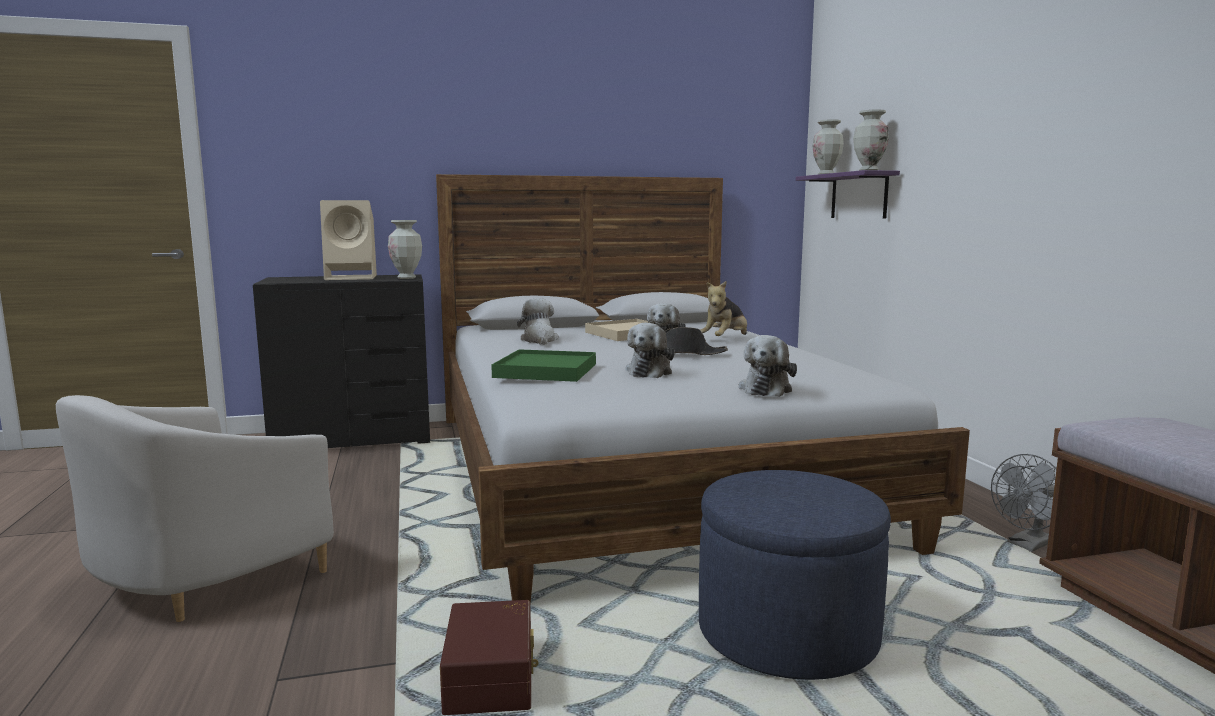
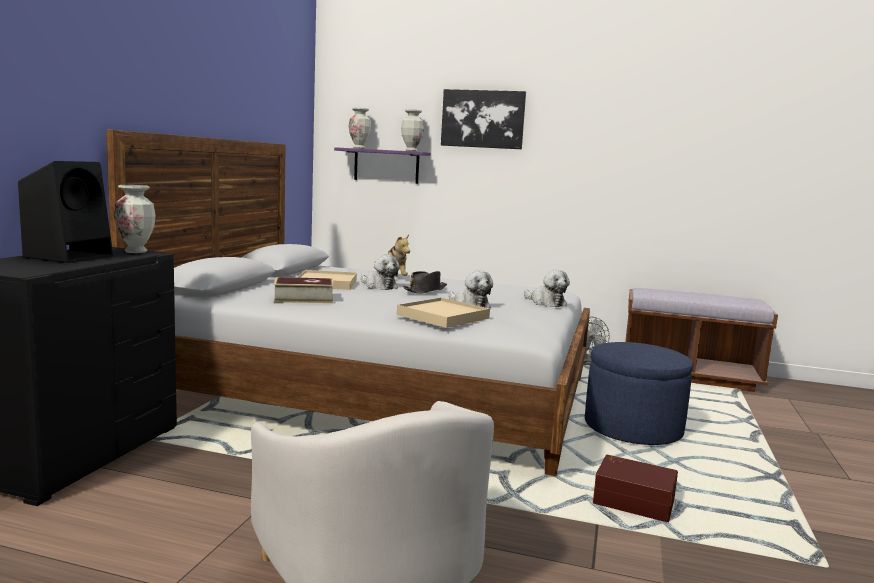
camera: 60 degrees left, 0 degrees up
beige speaker [320,200,377,280] -> black speaker [18,161,113,263]
green tray [491,349,596,382] -> beige tray [397,298,490,328]
plush toy [517,298,559,345] -> book [274,277,334,303]
none -> picture [441,89,526,149]

